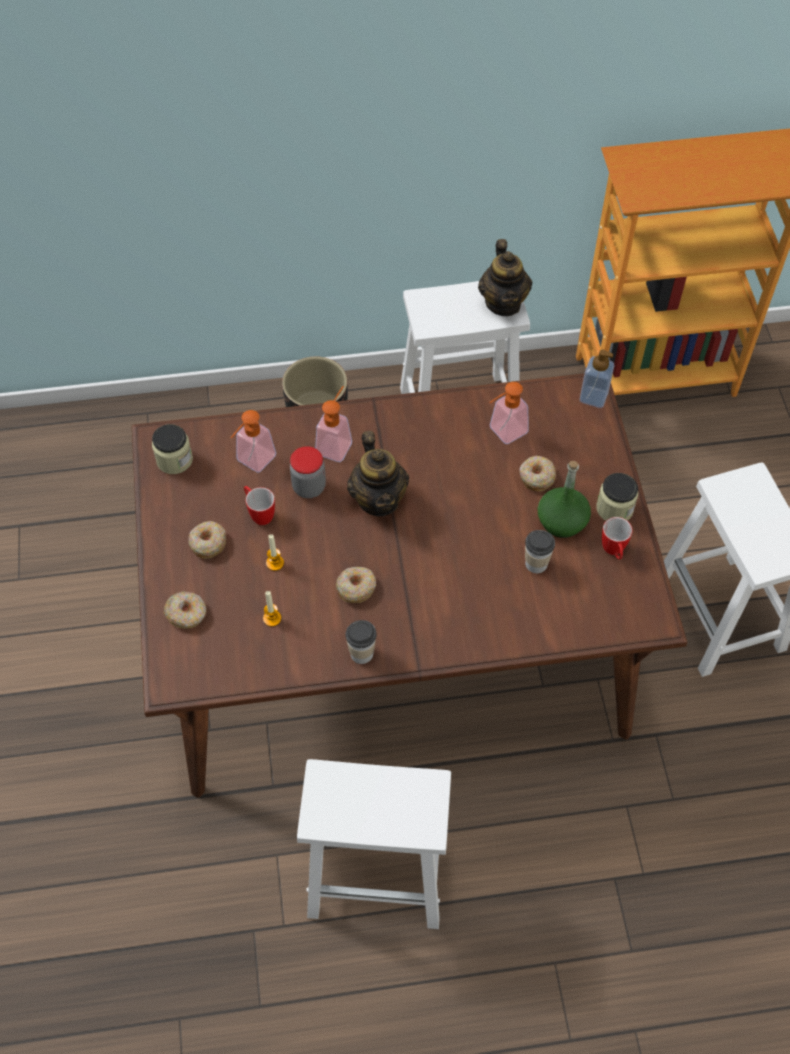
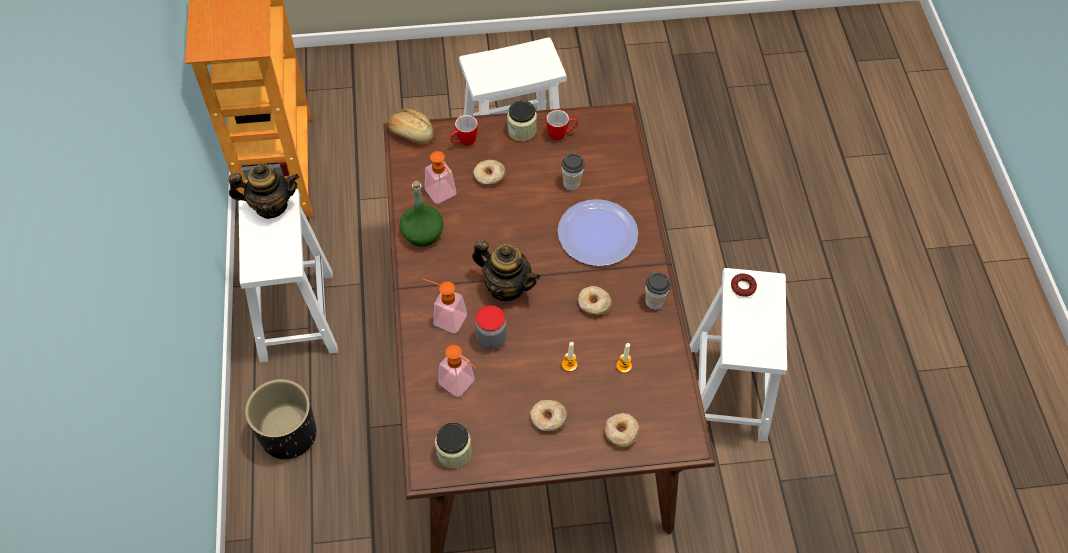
camera: 90 degrees left, 0 degrees up
mug [244,486,275,525] -> mug moved to [450,115,478,146]
teapot [347,431,409,516] -> teapot turned 45 degrees clockwise [472,239,540,301]
green bottle [538,461,591,538] -> green bottle moved to [399,181,444,246]
soap dispenser [580,350,615,408] -> bread [388,108,434,144]
none -> plate [558,199,638,266]
none -> donut [731,273,757,297]

